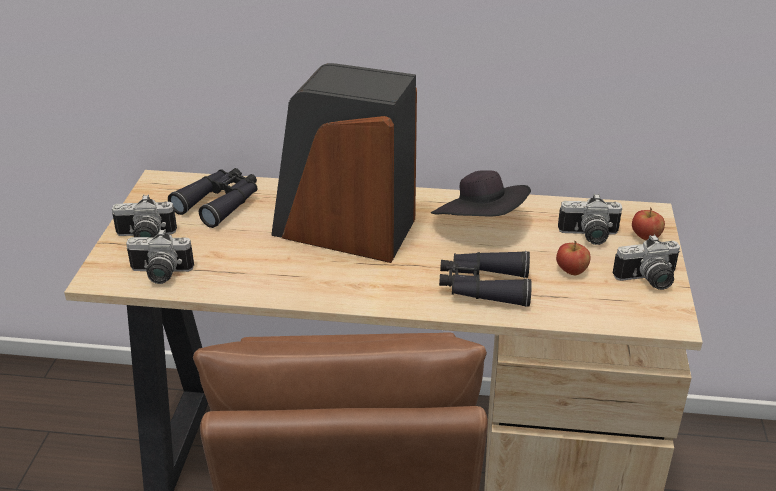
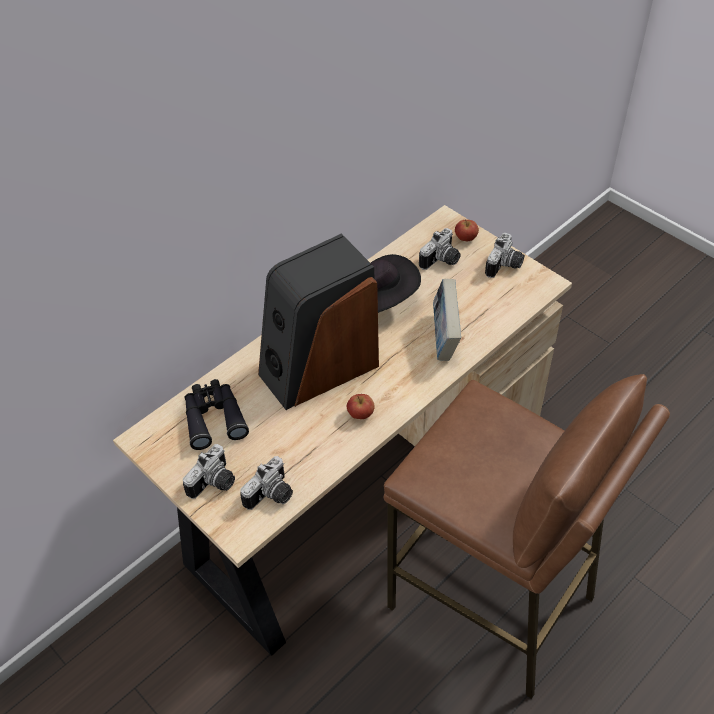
camera: 50 degrees left, 15 degrees up
black binoculars [439,251,532,307] -> book [433,279,461,361]
apple [556,240,591,275] -> apple moved to [347,394,375,419]

